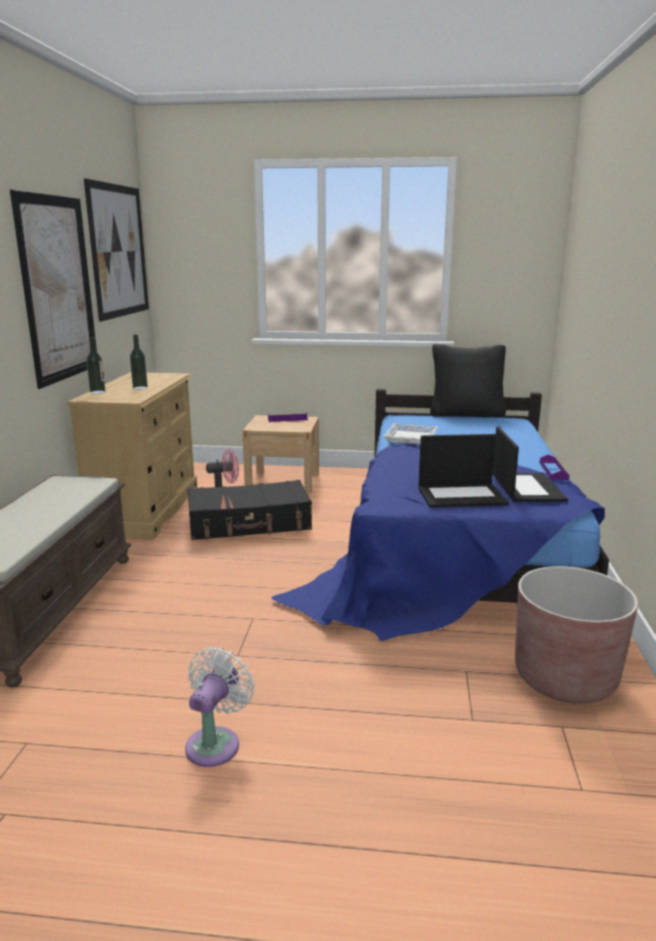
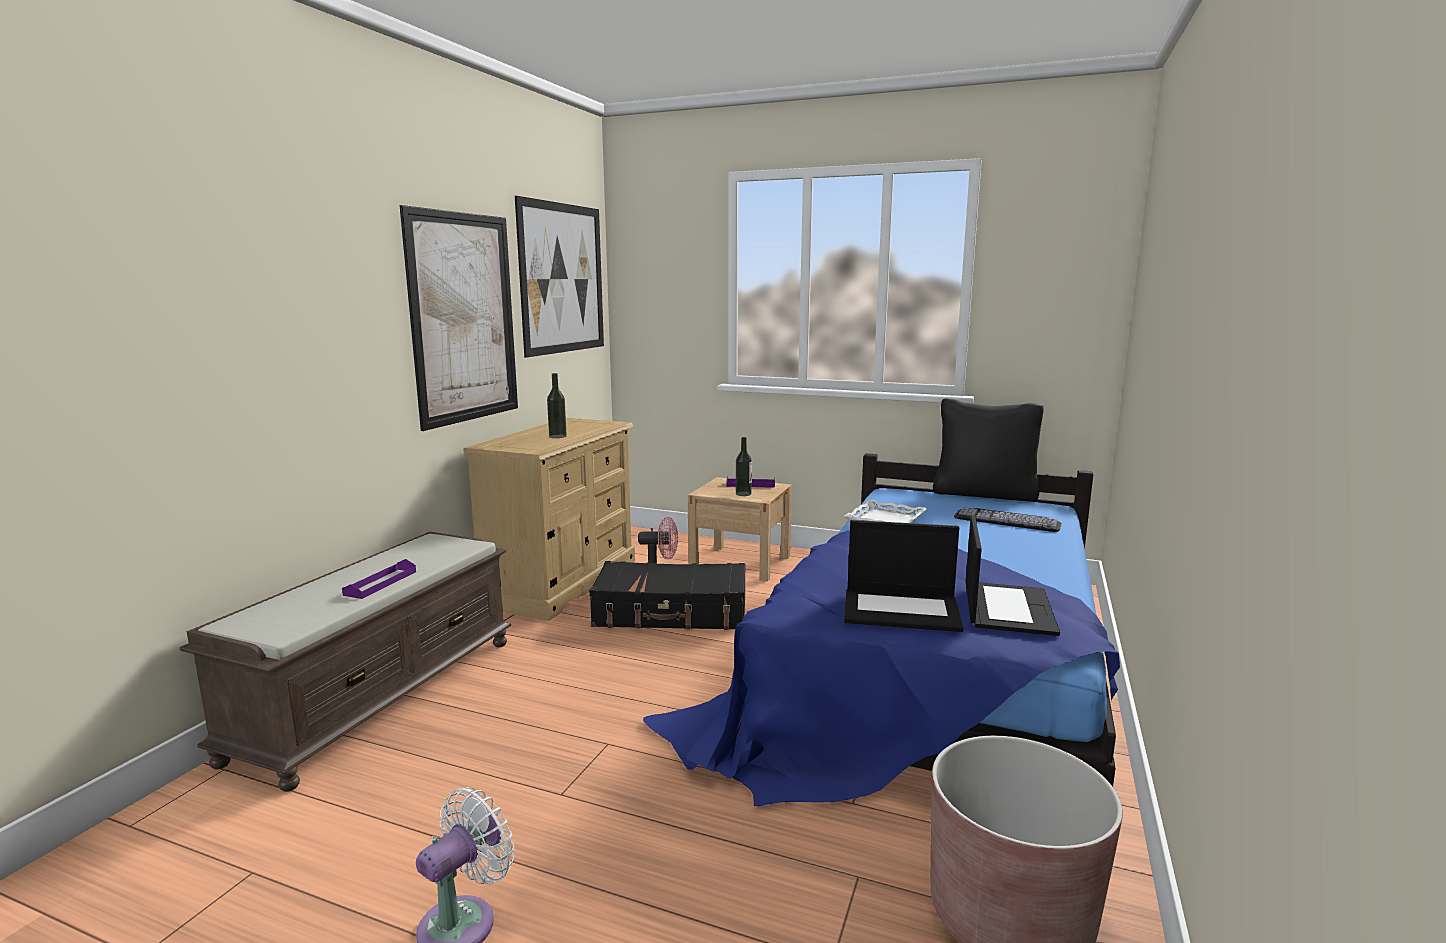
camera: 15 degrees right, 5 degrees down
bottle [86,337,106,394] -> bottle moved to [736,437,752,496]
purple tray [539,454,569,480] -> purple tray moved to [342,559,416,599]
none -> keyboard [954,507,1062,532]

